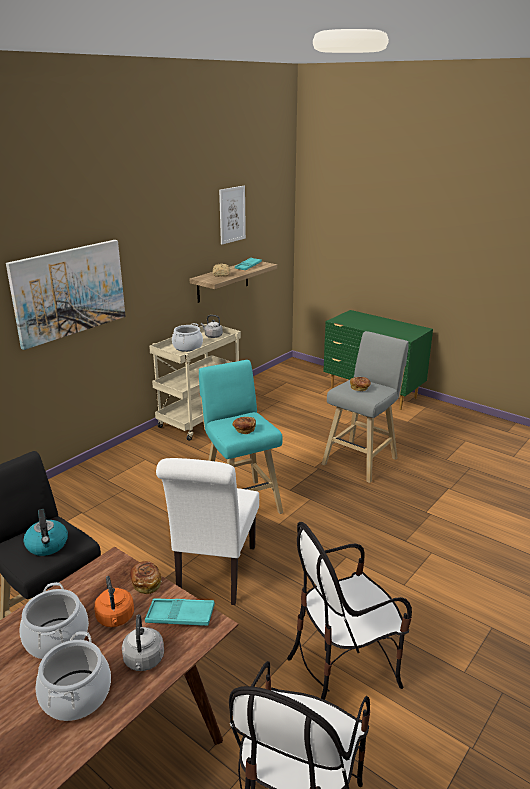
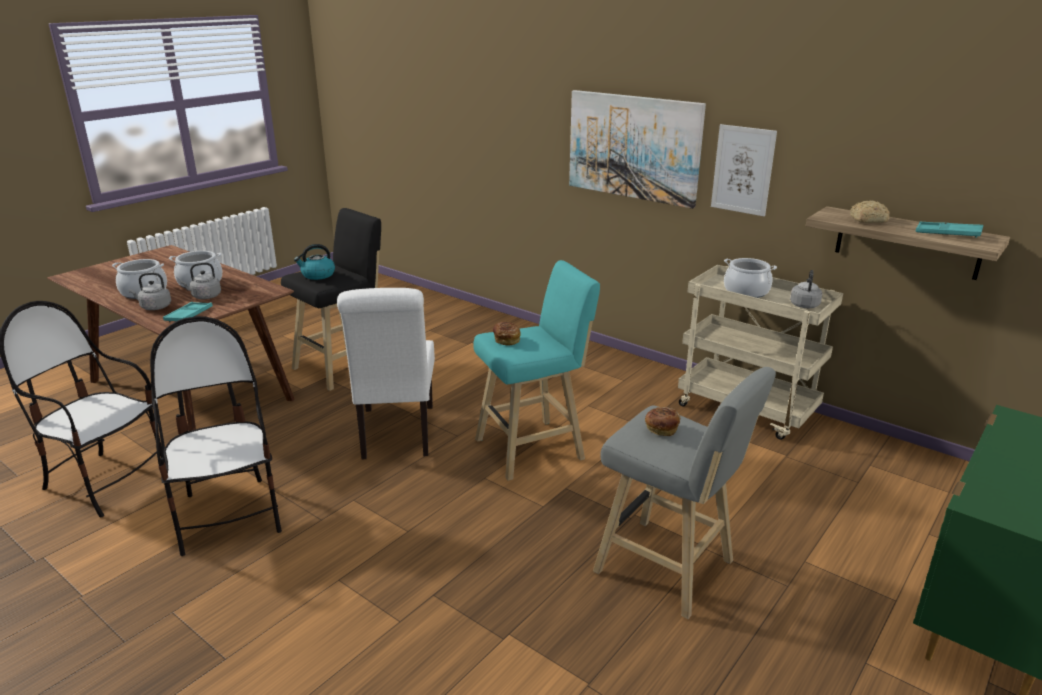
camera: 90 degrees right, 0 degrees up
orange kettle [94,576,134,627] -> grey kettle [180,263,221,299]
bread [130,561,162,594] -> none
white chair [156,458,259,605] -> white chair turned 105 degrees counterclockwise [337,288,435,459]
picture [219,186,246,245] -> picture moved to [711,124,777,216]

